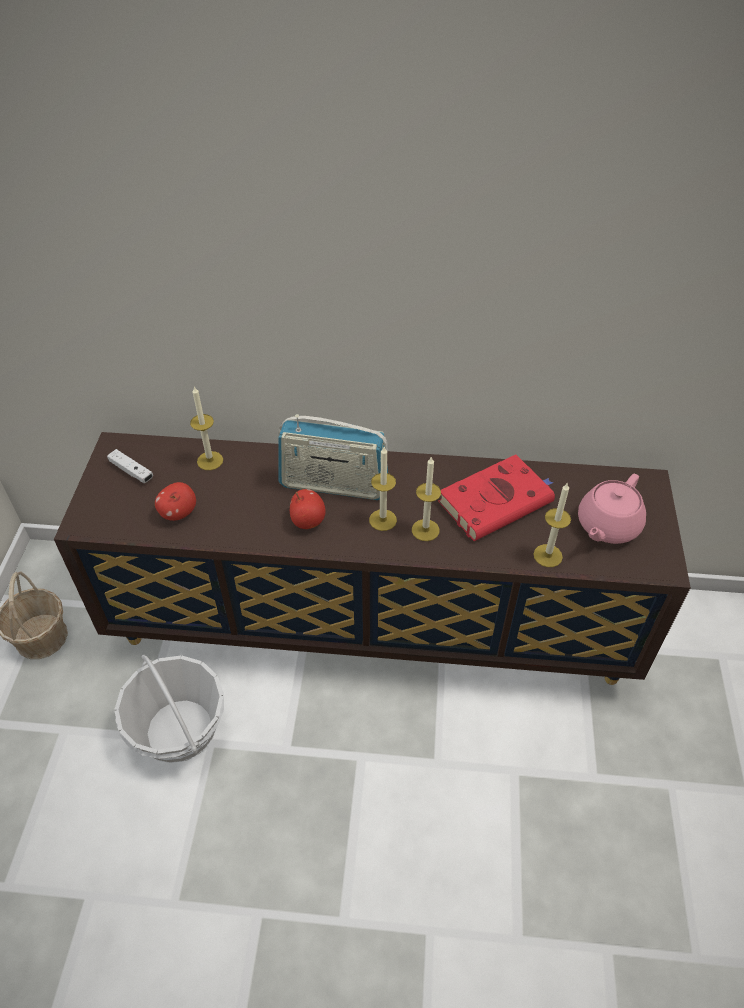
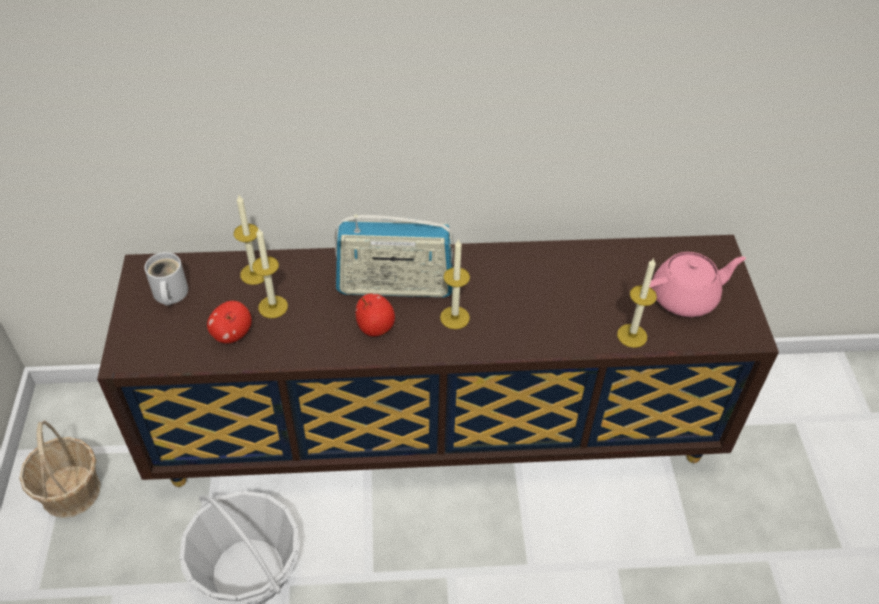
camera: 10 degrees left, 0 degrees up
white game controller [107,449,153,483] -> white mug [144,252,188,306]
candle [412,456,441,541] -> candle moved to [252,227,288,318]
red book [438,455,555,541] -> none
pink teapot [578,474,646,544] -> pink teapot turned 135 degrees counterclockwise [649,252,746,317]

